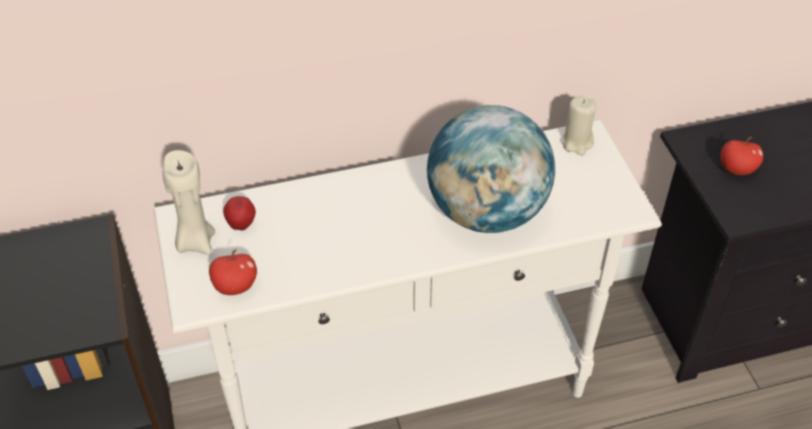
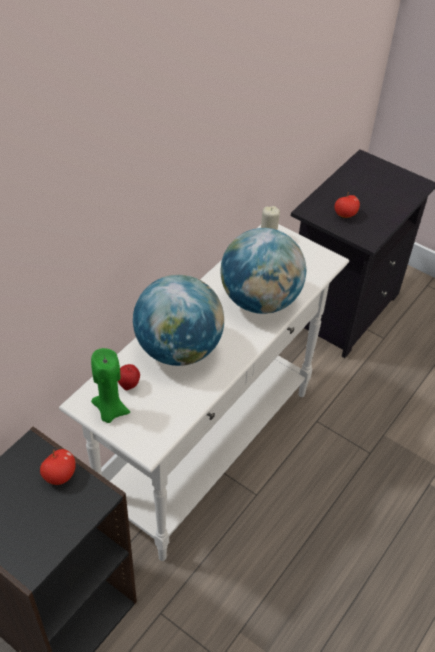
camera: 40 degrees left, 0 degrees up
beige candle [162,150,215,255] -> green candle [91,348,130,423]
apple [209,249,257,295] -> apple moved to [40,449,76,485]
none -> globe [133,275,224,366]

